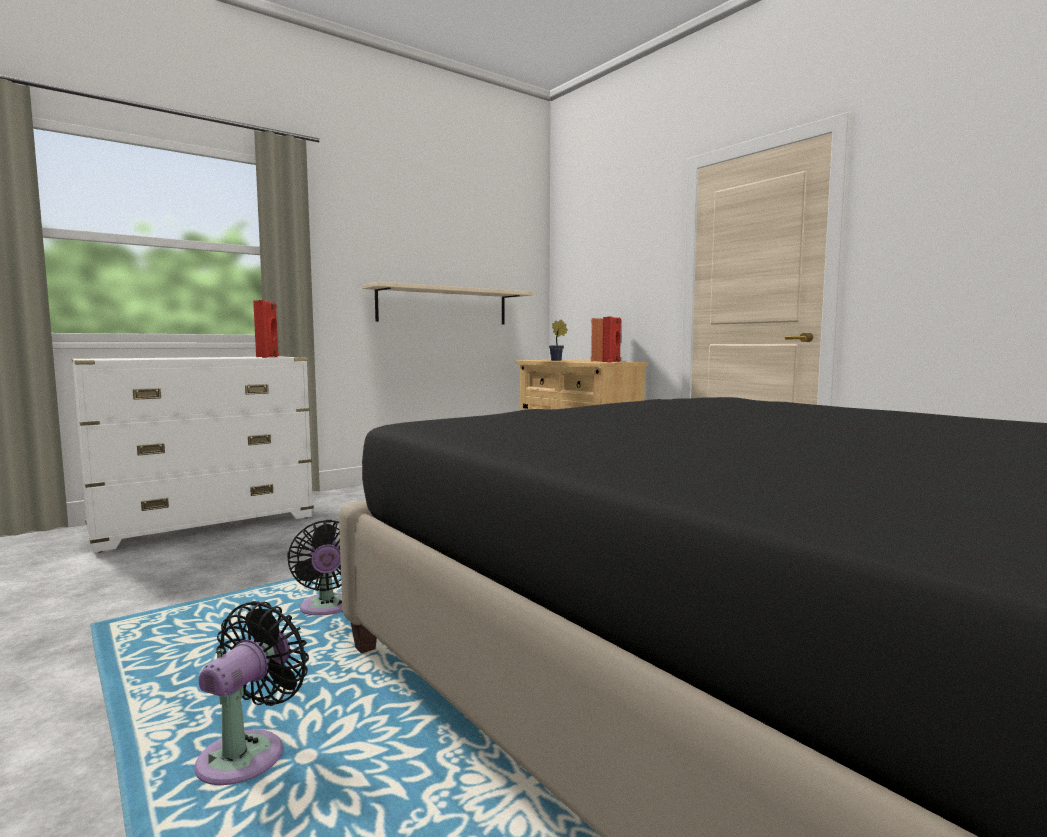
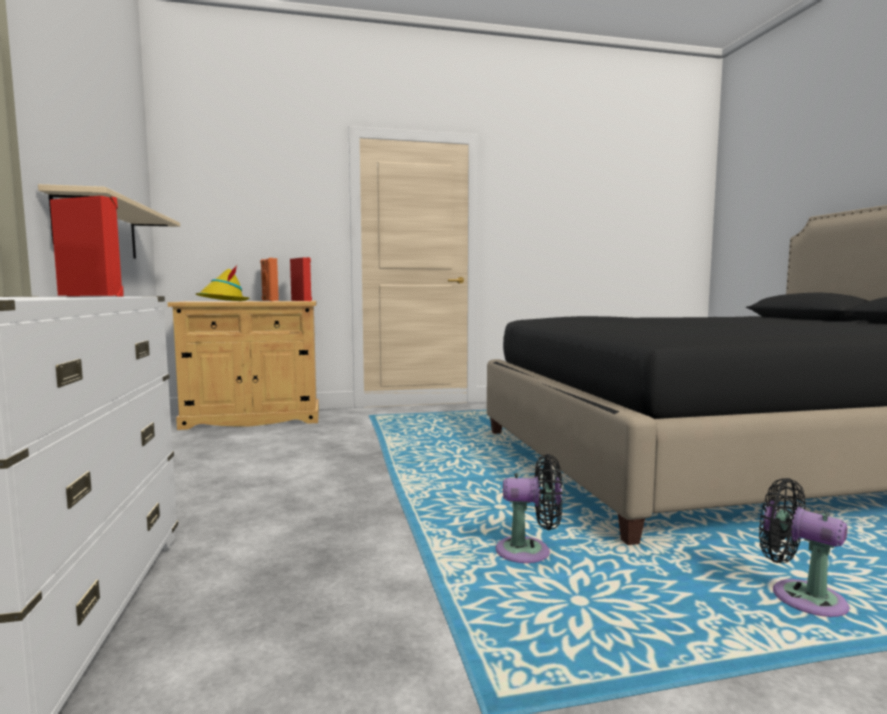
camera: 65 degrees left, 0 degrees up
potted plant [549,320,567,361] -> yellow hat [196,264,250,301]

